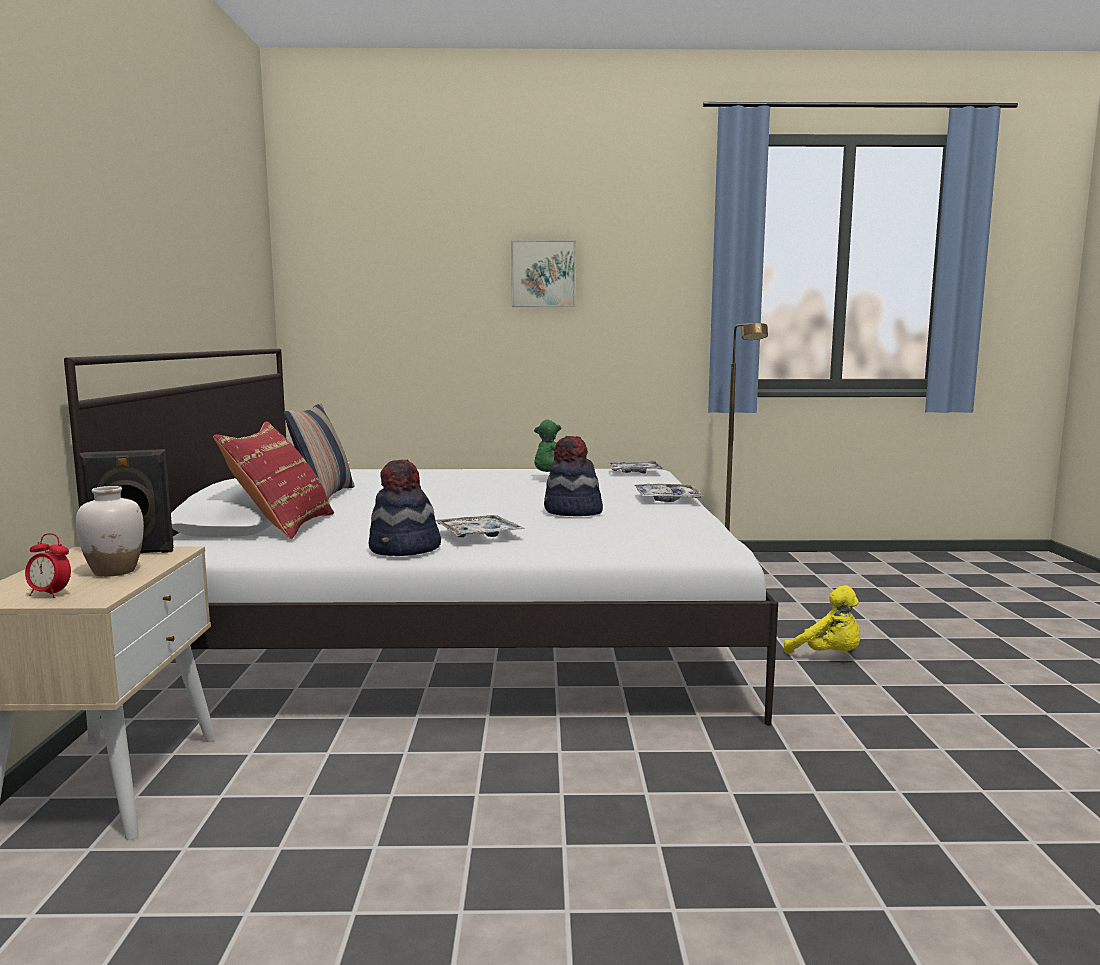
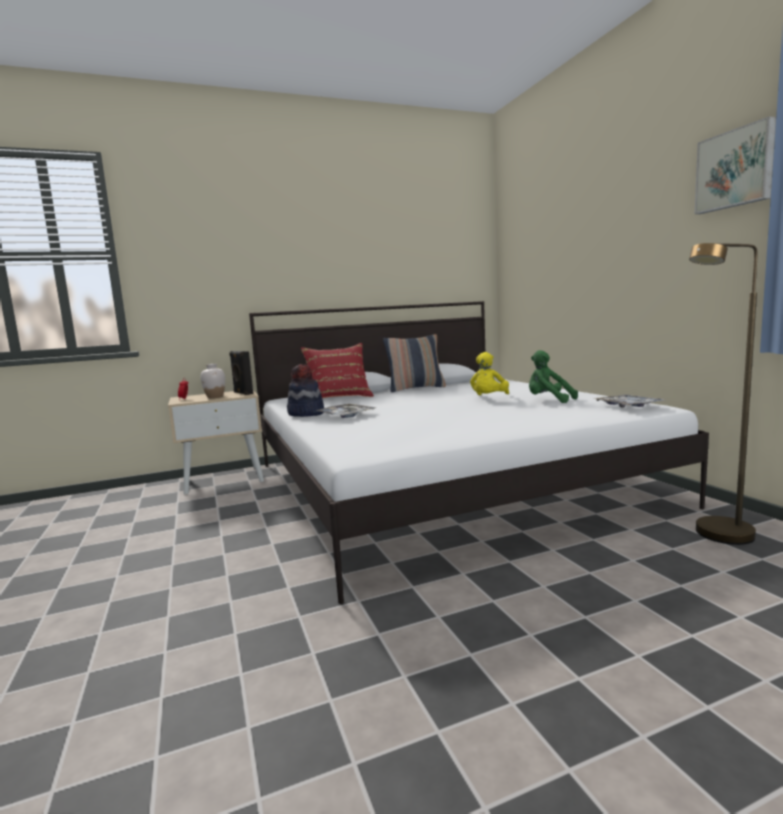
camera: 70 degrees right, 0 degrees up
picture [511,240,576,307] -> picture moved to [695,116,776,214]
hat [544,436,603,516] -> none
tray [635,484,704,502] -> none
yellow plush toy [784,585,860,654] -> yellow plush toy moved to [470,352,509,395]

